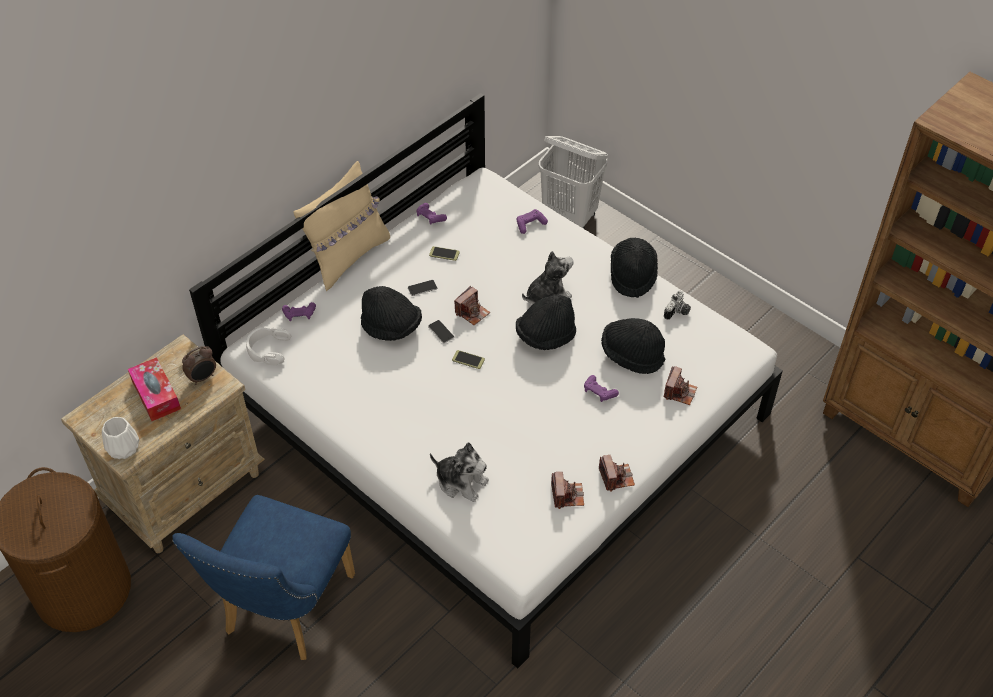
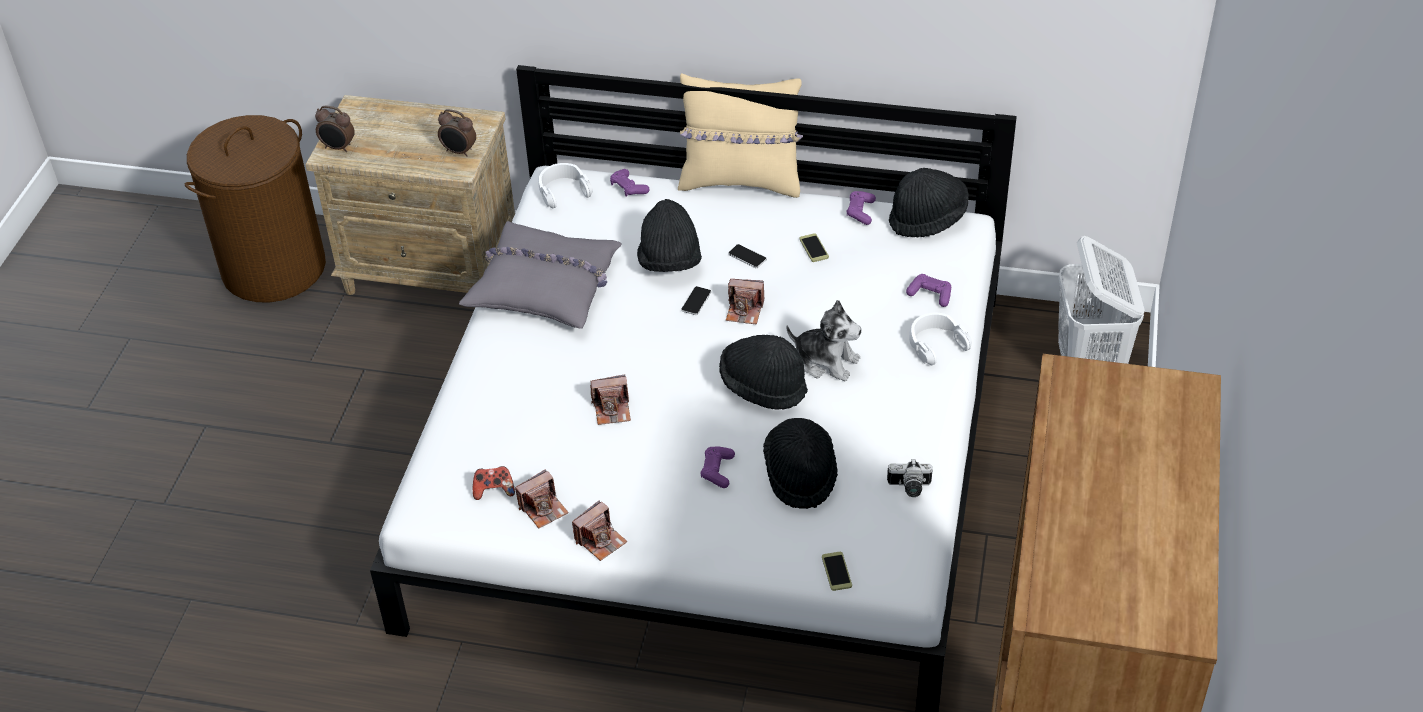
camera: 60 degrees right, 5 degrees down
white vase [102,417,139,459] -> alarm clock [315,106,355,152]
tissue box [128,357,181,421] -> none
blue chair [172,495,355,660] -> none
plush toy [430,442,489,502] -> none
phone [452,350,485,369] -> phone moved to [822,552,852,591]
black hat [611,237,658,298] -> black hat moved to [889,168,969,237]
camera [664,366,697,405] -> camera moved to [590,374,631,425]
none -> grey pillow [459,221,621,329]
none -> game controller [473,466,515,500]
none -> white headphones [909,313,972,365]

